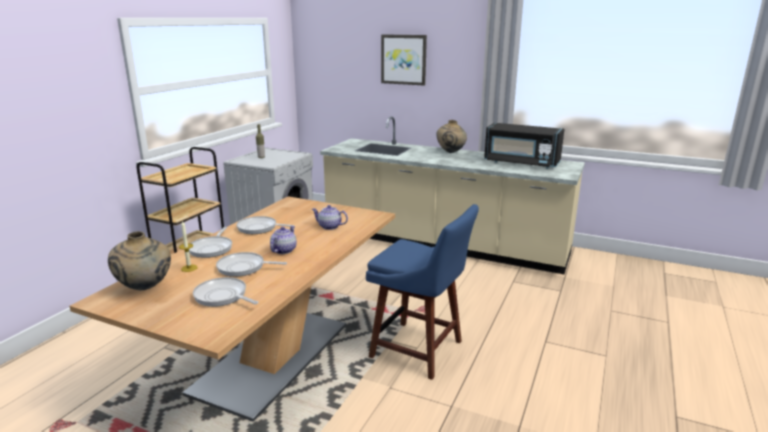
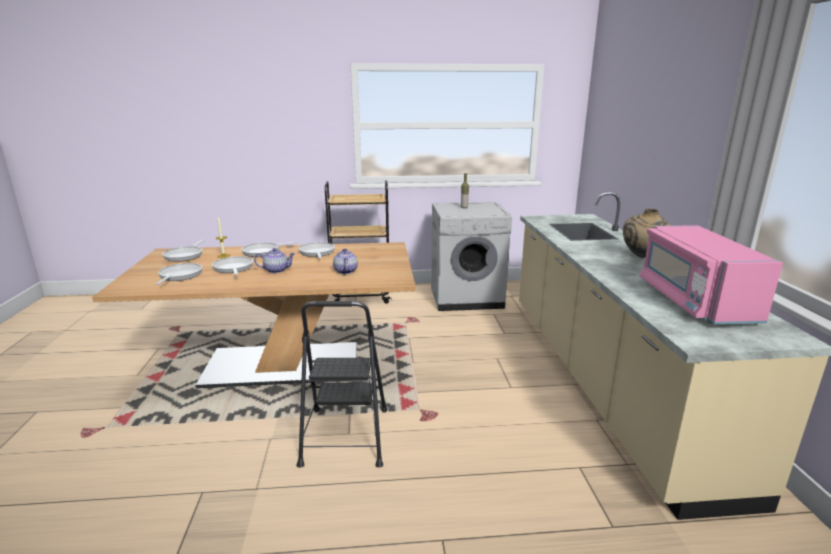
camera: 60 degrees right, 0 degrees up
beige vase [108,231,171,290] -> frying pan [162,240,205,262]
blue stool [366,204,479,380] -> black step ladder [296,301,388,468]
picture [381,34,427,86] -> none
black microwave [484,123,564,168] -> pink microwave [639,225,783,324]

